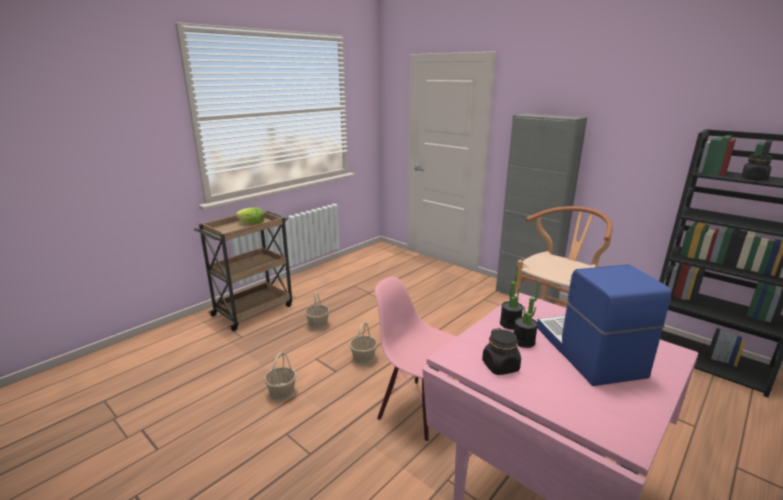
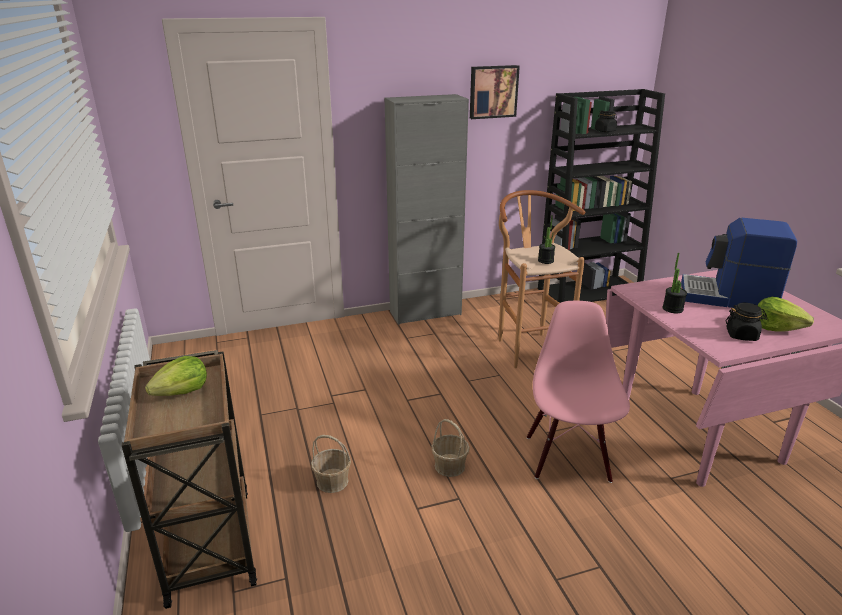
camera: 60 degrees left, 5 degrees up
basket [264,352,296,401] -> none
pink chair [375,277,456,442] -> pink chair turned 120 degrees clockwise [527,301,630,483]
potted plant [514,283,539,348] -> potted plant moved to [538,215,555,264]
none -> picture [470,65,520,119]
none -> lettuce [758,297,814,332]

